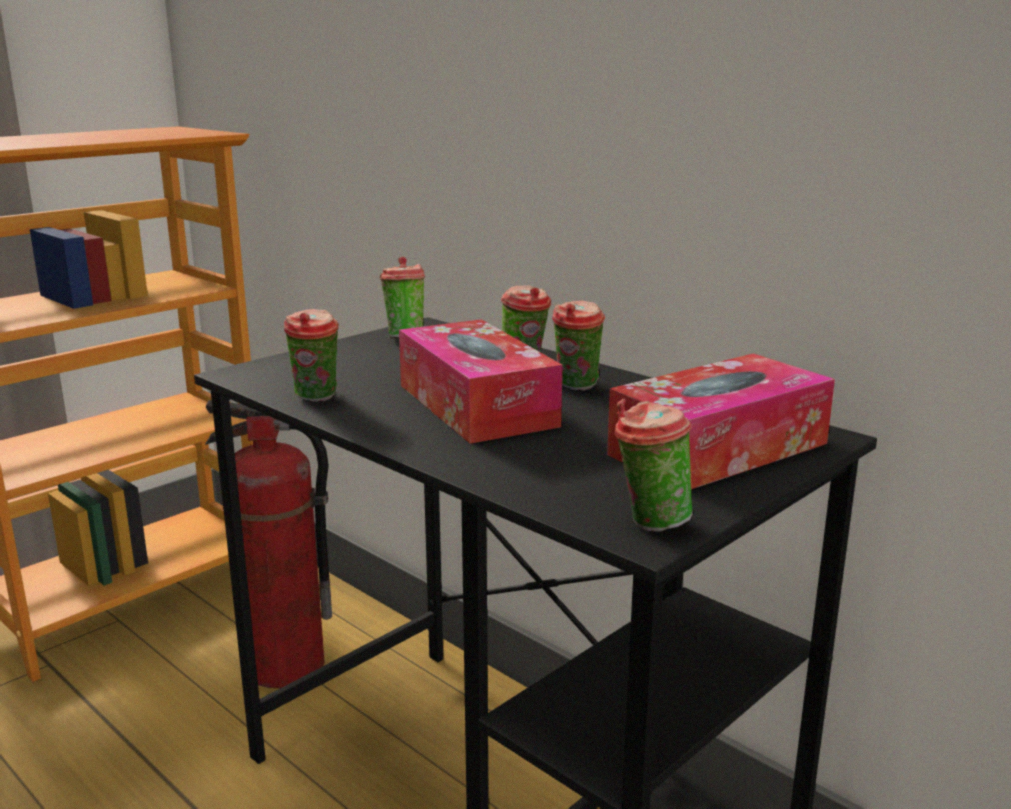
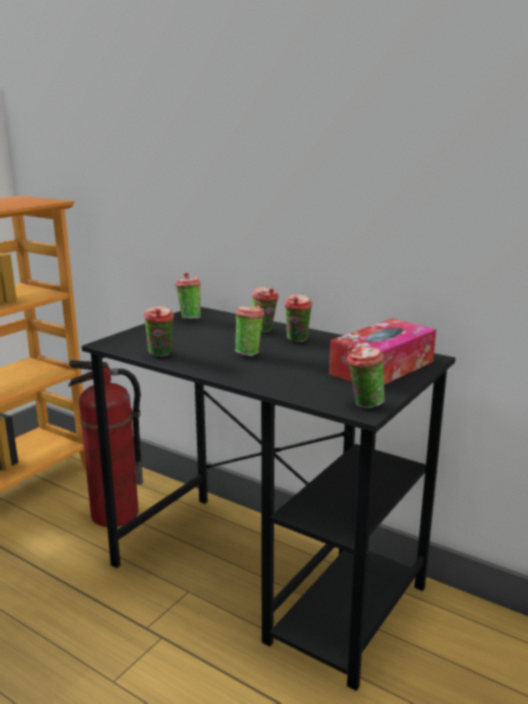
camera: 10 degrees left, 0 degrees up
tissue box [399,319,563,444] -> cup [235,301,264,356]

